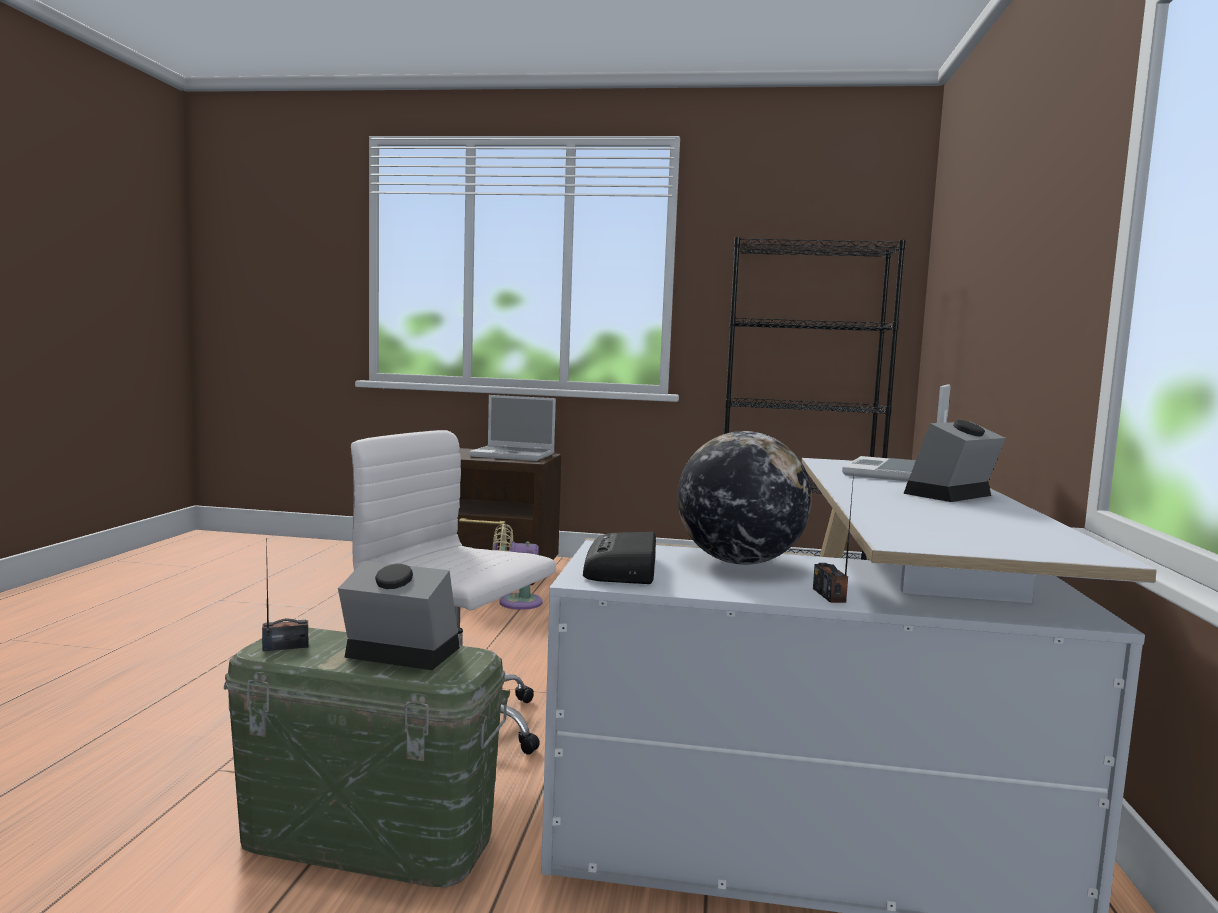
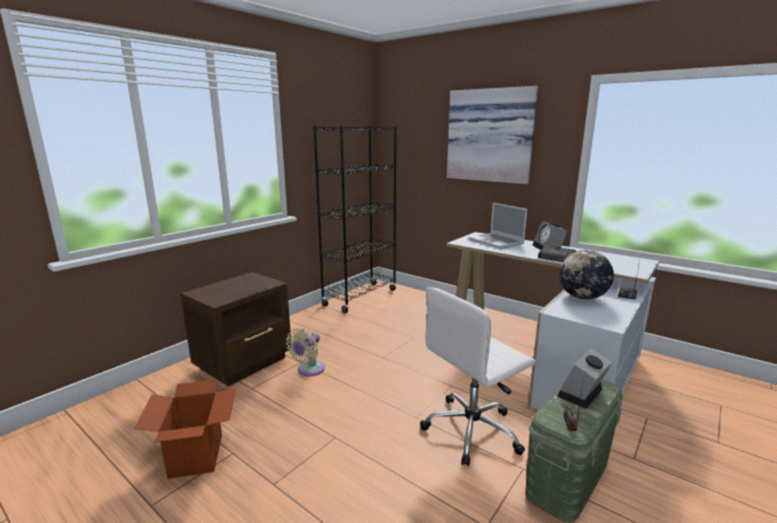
camera: 60 degrees left, 10 degrees up
laptop [469,395,556,461] -> none
radio [583,532,656,584] -> radio moved to [538,246,576,262]
none -> cardboard box [134,380,236,479]
none -> picture [447,86,538,184]

